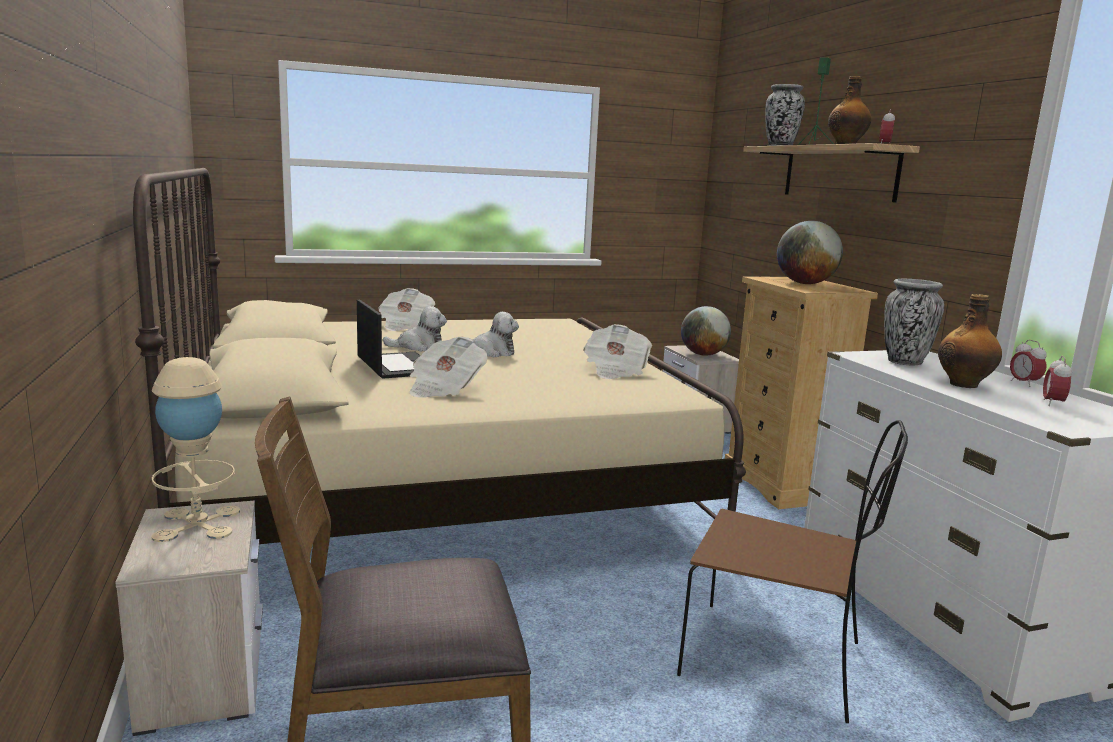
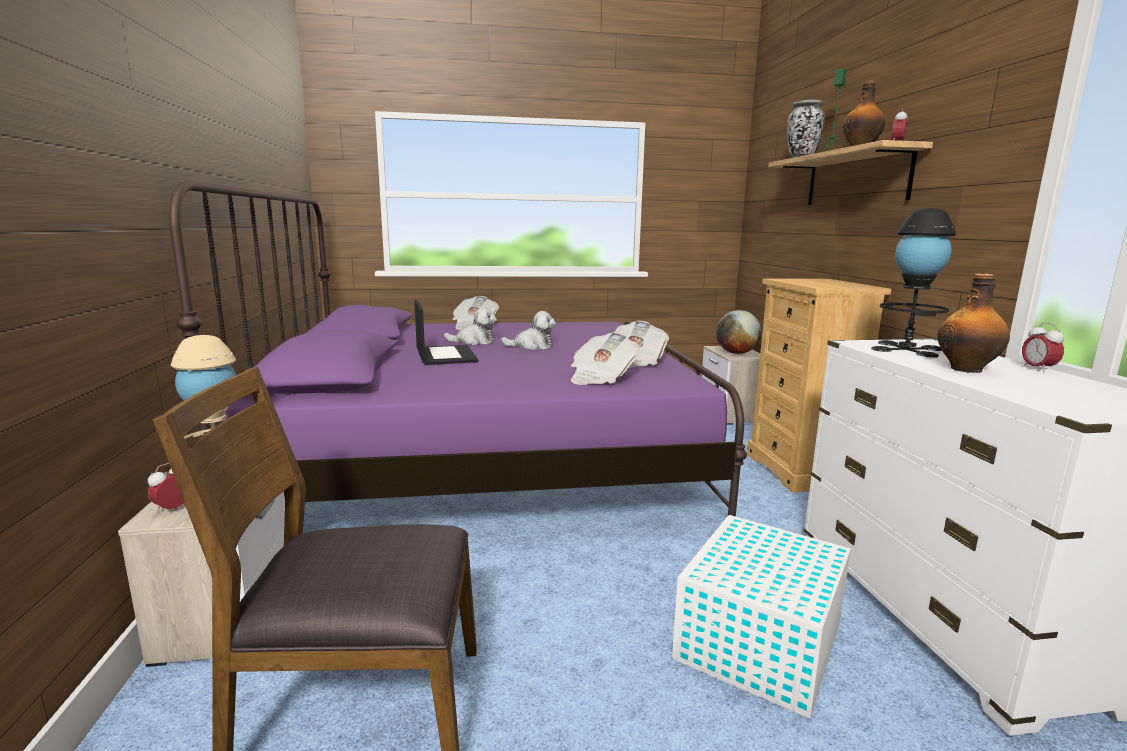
camera: 10 degrees right, 0 degrees up
beige bed [133,168,746,544] -> purple bed [169,180,747,517]
newspaper [409,337,488,398] -> newspaper moved to [571,332,640,385]
brown chair [677,420,908,723] -> white storage box [672,515,851,718]
globe [777,221,843,284] -> none
vase [884,279,944,365] -> black table lamp [872,208,956,358]
alarm clock [1043,356,1072,406] -> alarm clock moved to [148,463,184,513]

